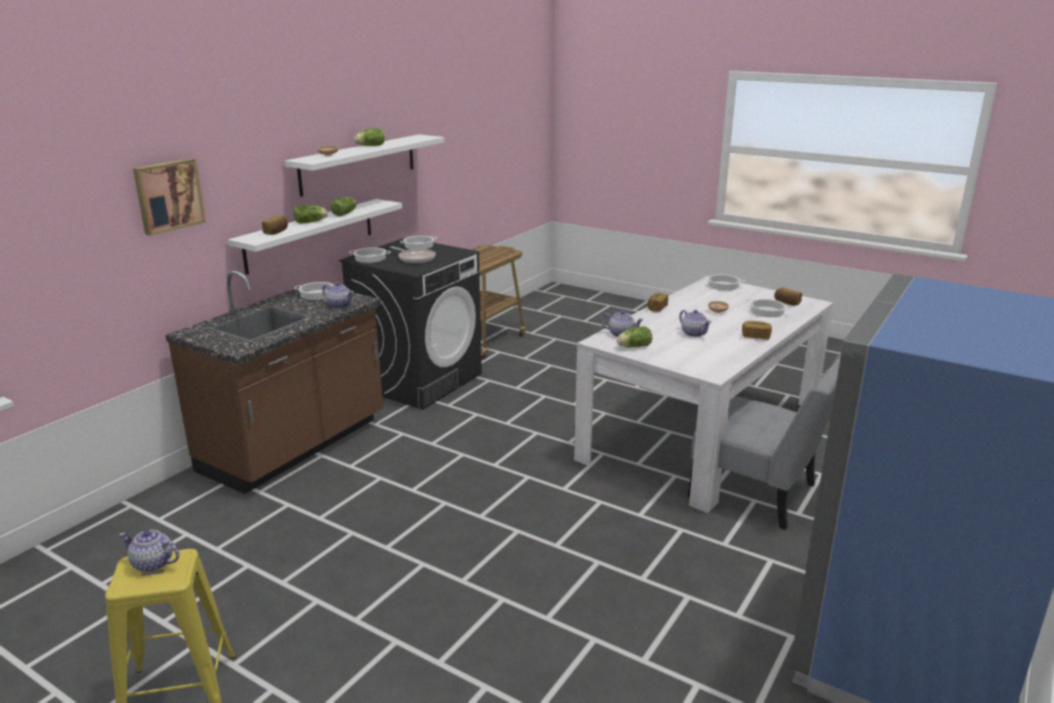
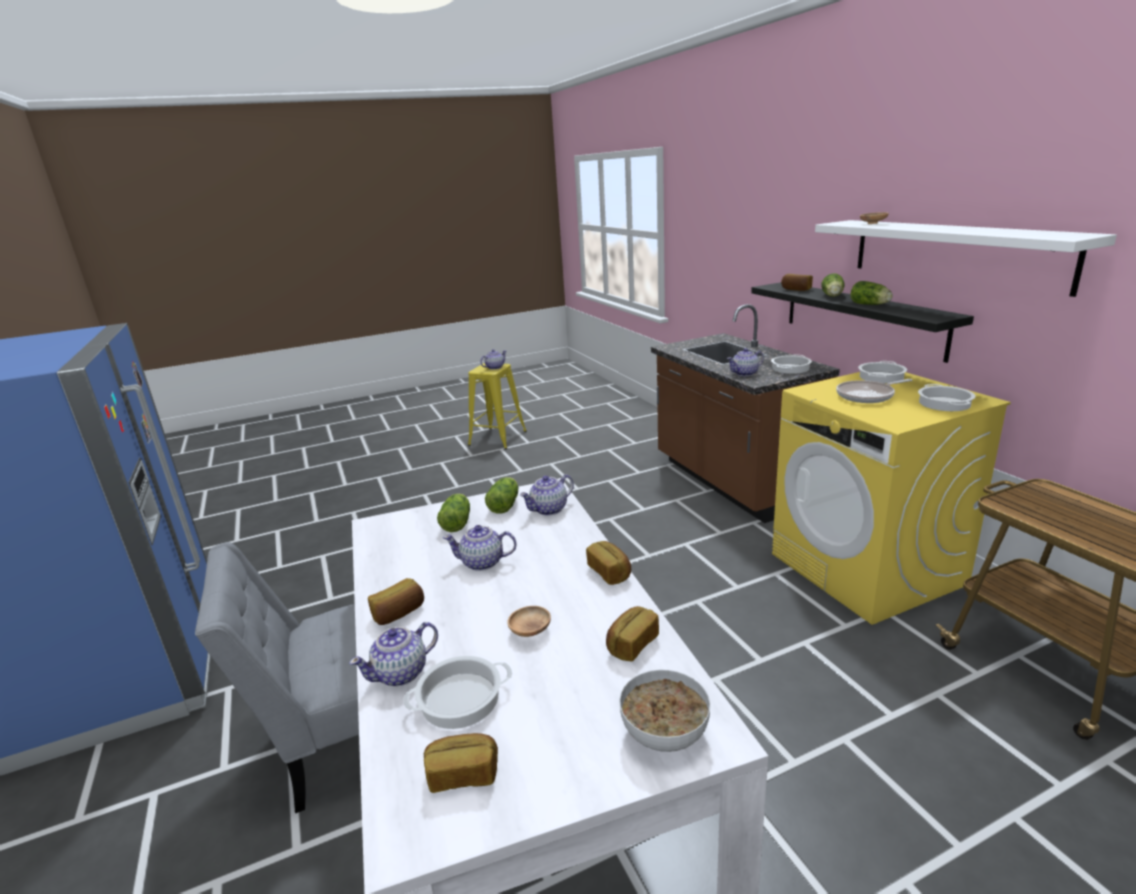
camera: 125 degrees right, 0 degrees up
picture [133,158,206,236] -> none
white shelf [228,199,402,275] -> black shelf [751,282,974,363]
black washing machine [339,237,482,410] -> yellow washing machine [772,372,1011,625]
lettuce [354,128,385,146] -> lettuce moved to [437,494,470,532]
cooking pot [703,274,745,291] -> bowl [619,670,710,752]
none -> teapot [349,622,438,686]
none -> bread [606,606,659,662]

